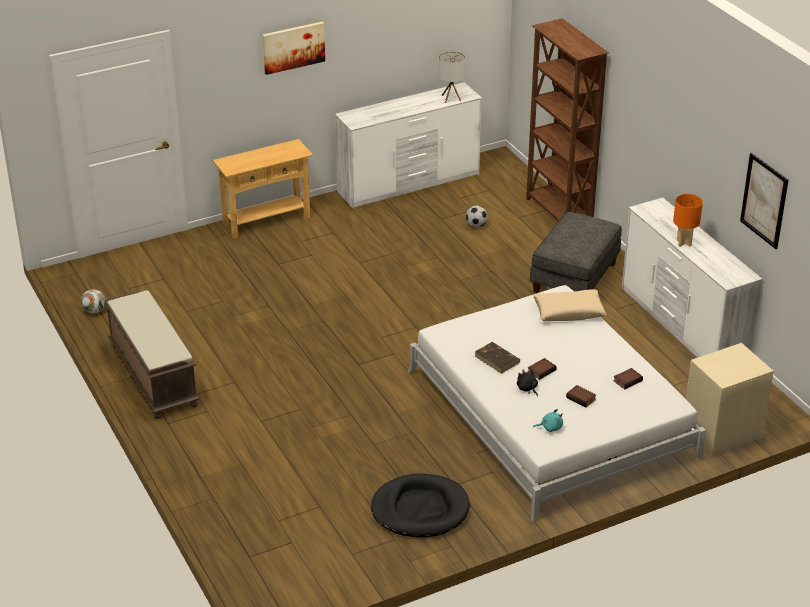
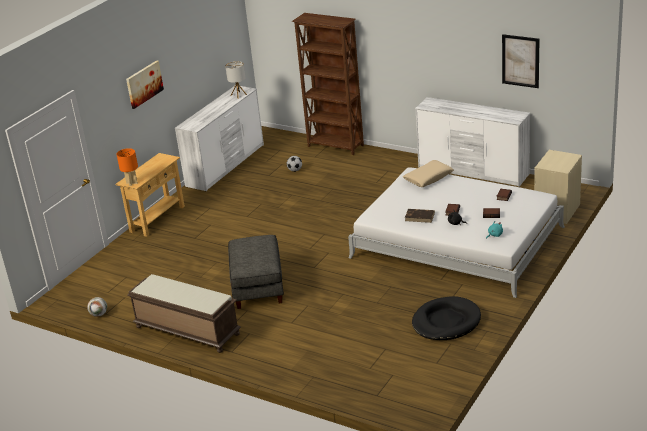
camera: 30 degrees left, 5 degrees down
grey ottoman [530,212,622,293] -> grey ottoman moved to [228,235,284,309]
orange table lamp [673,194,703,247] -> orange table lamp moved to [117,148,138,186]

